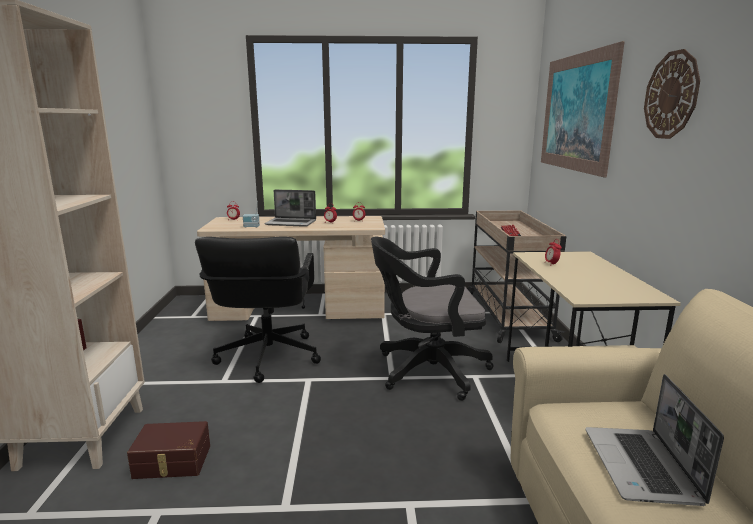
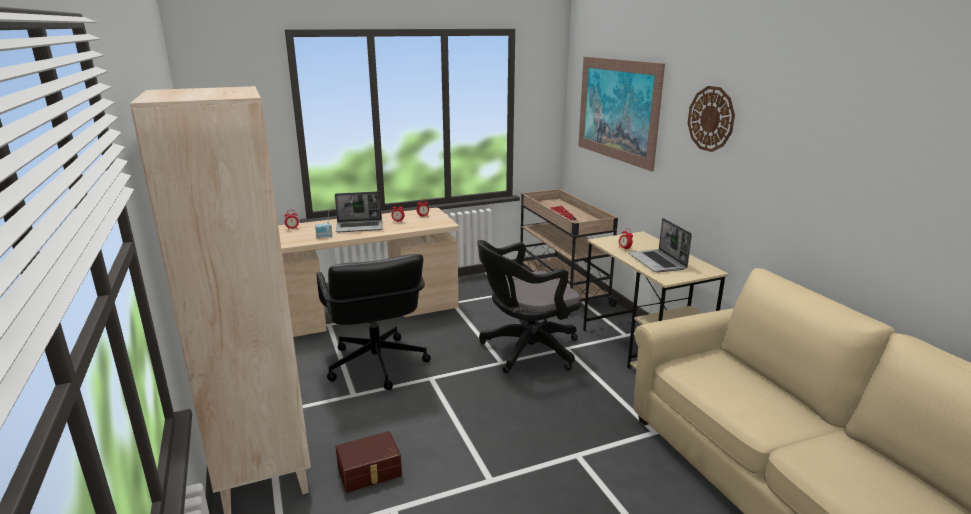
camera: 20 degrees left, 5 degrees up
laptop [585,374,724,506] -> laptop moved to [628,218,692,272]

